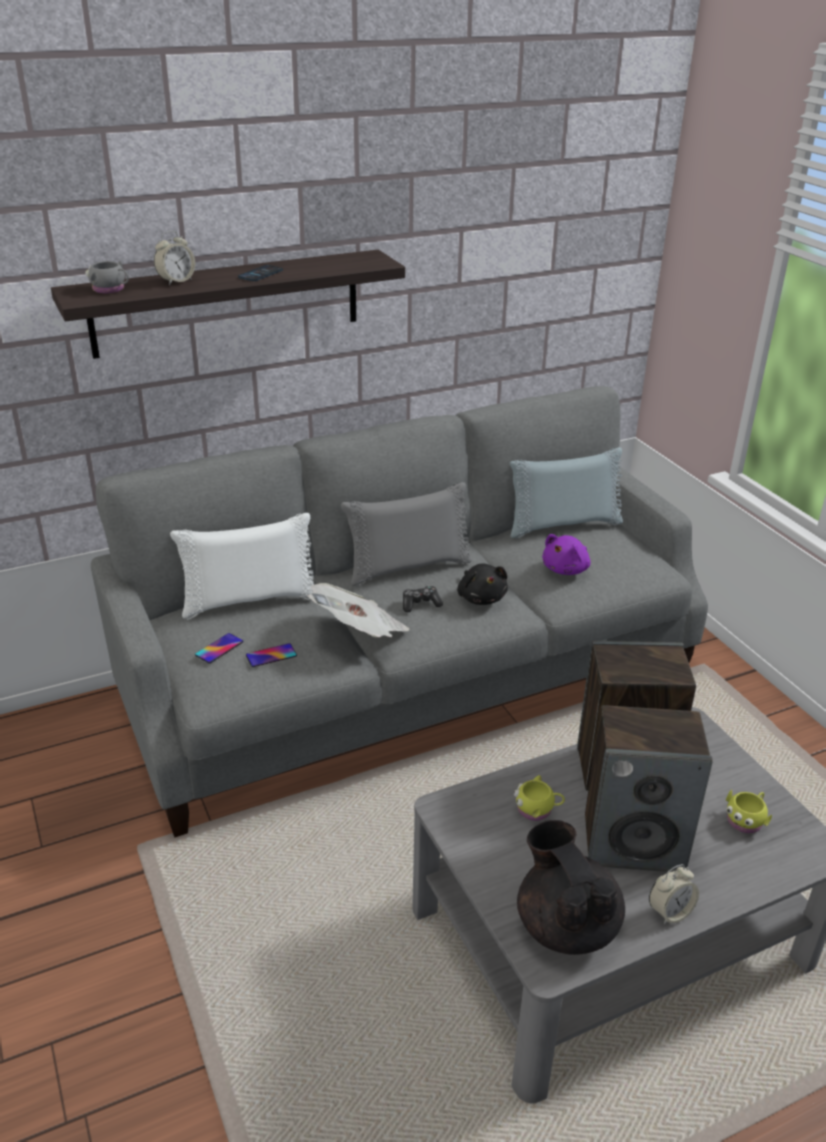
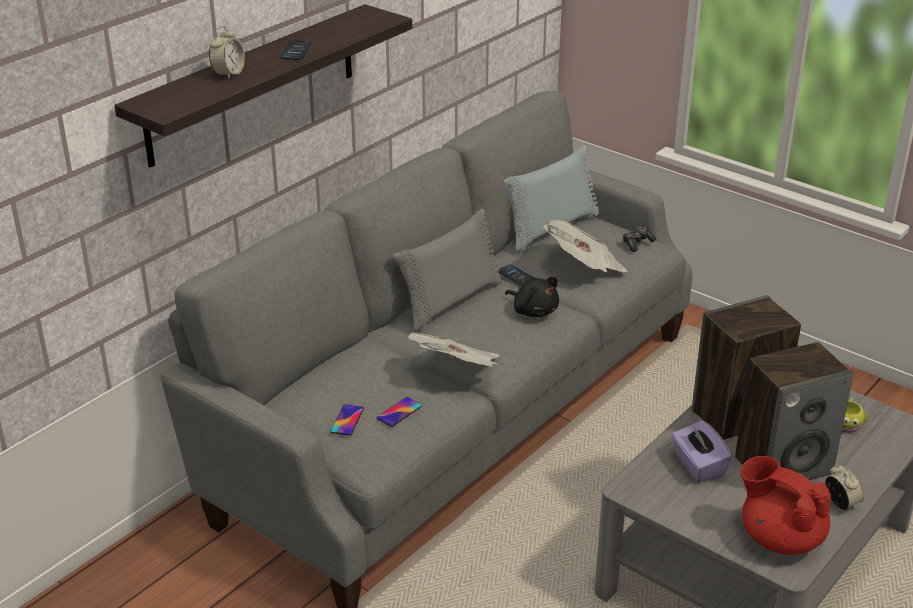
camera: 25 degrees left, 0 degrees up
grey mug [85,261,129,293] -> none
white pillow [170,513,314,620] -> none
game controller [403,586,443,612] -> game controller moved to [623,226,656,252]
yellow mug [514,775,565,821] -> purple tissue box [671,420,732,482]
black teapot [517,820,625,955] -> red teapot [740,456,831,555]
purple plush toy [542,534,591,575] -> newspaper [543,220,628,272]
alarm clock [649,864,699,925] -> alarm clock turned 60 degrees counterclockwise [825,464,864,510]
none -> phone [498,264,534,286]

